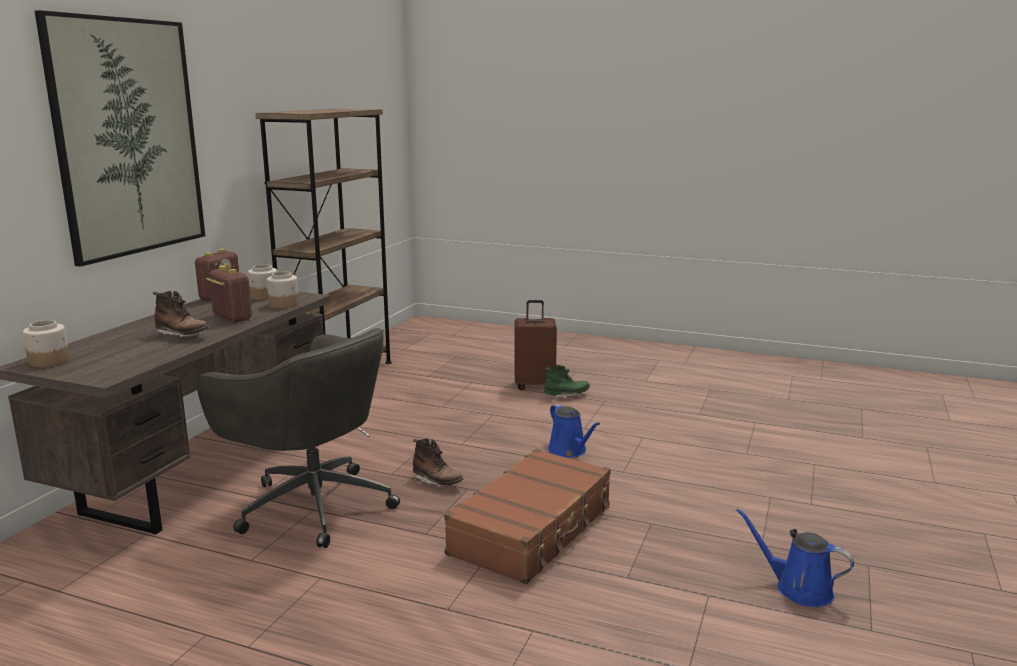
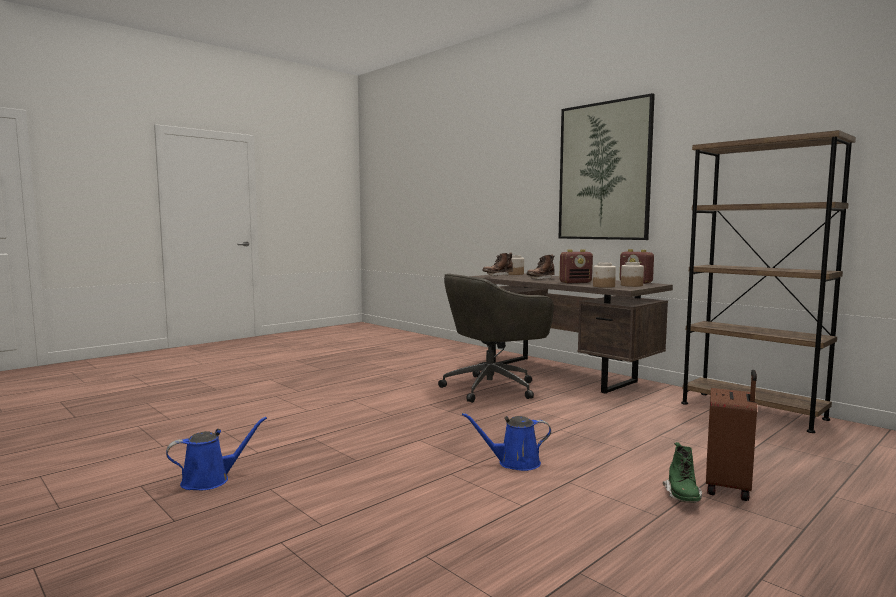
camera: 115 degrees right, 10 degrees down
brown boot [413,438,463,487] -> brown boot moved to [482,253,513,276]
brown suitcase [444,449,611,584] -> none

